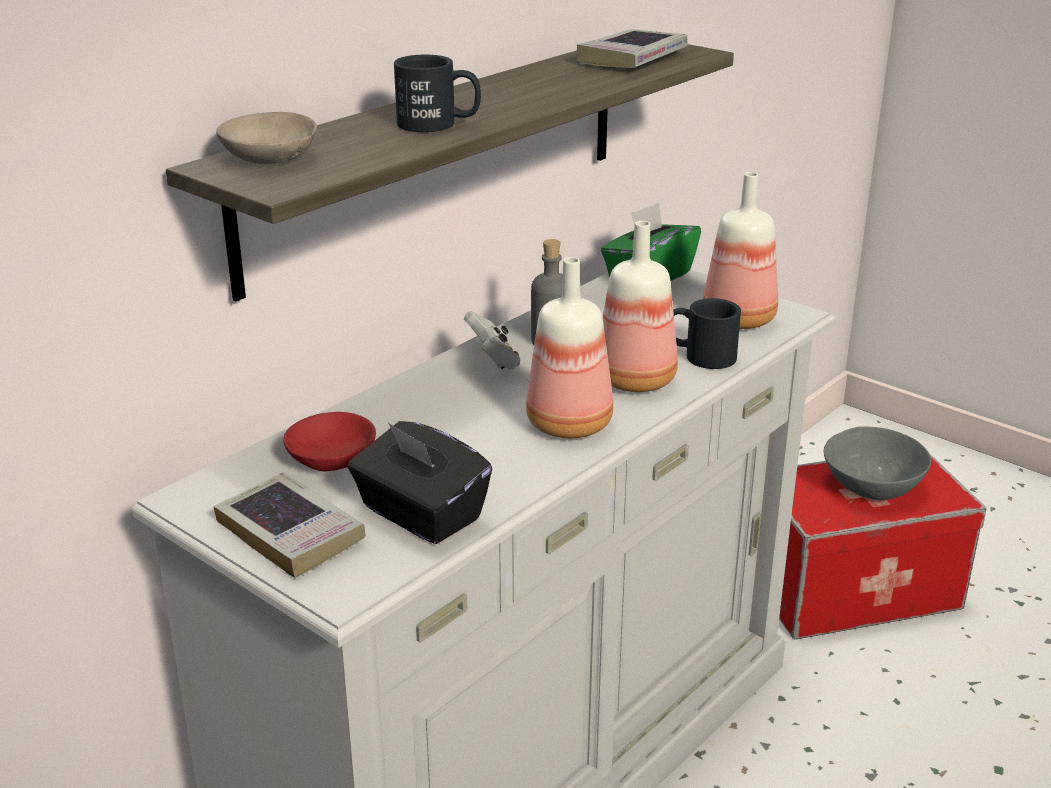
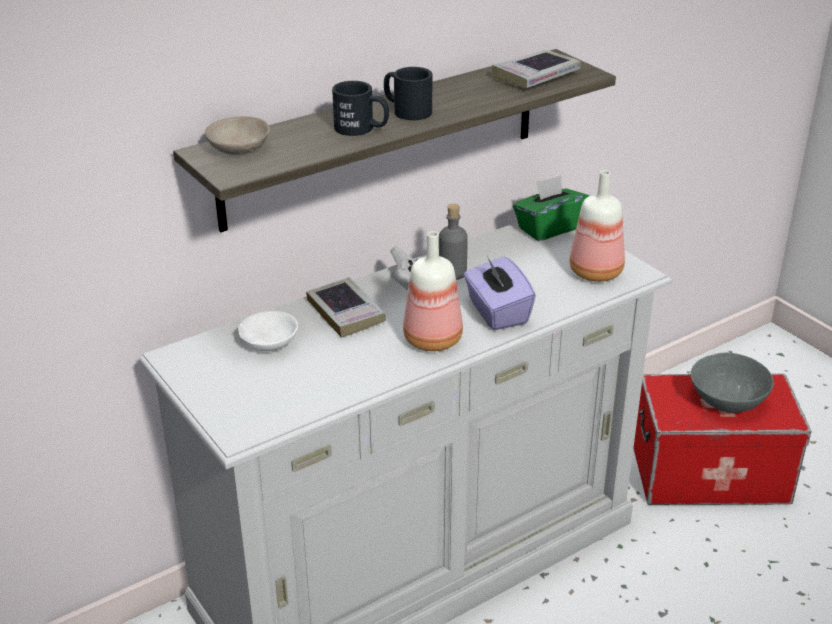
camera: 15 degrees right, 5 degrees up
book [214,472,366,578] -> book moved to [306,278,386,338]
red bowl [283,412,376,471] -> white bowl [238,311,298,352]
black tissue box [348,421,492,544] -> none
bottle [603,221,678,392] -> purple tissue box [464,256,536,330]
black mug [673,298,741,369] -> black mug moved to [384,67,433,120]

